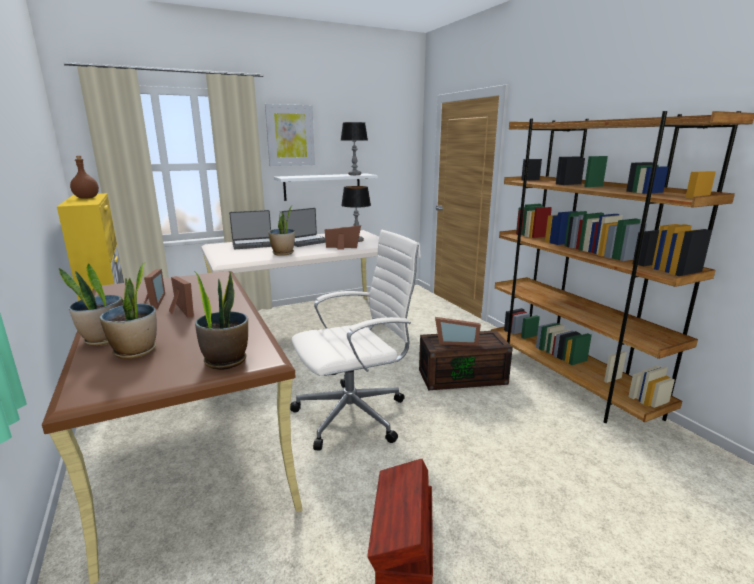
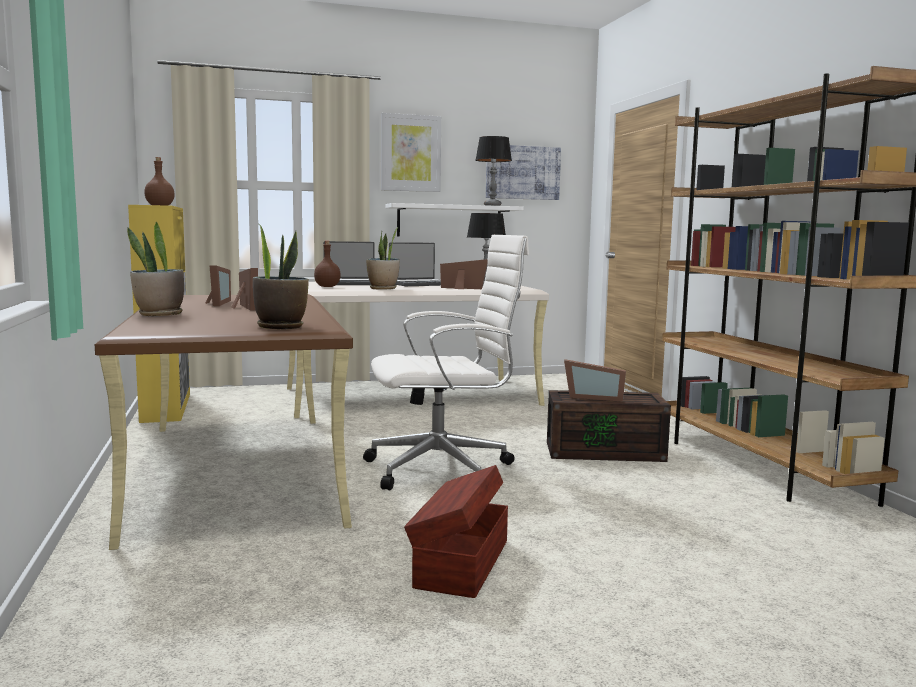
camera: 10 degrees right, 10 degrees down
potted plant [100,263,157,359] -> none
none -> brown bottle [314,241,341,287]
none -> picture [486,145,561,200]

